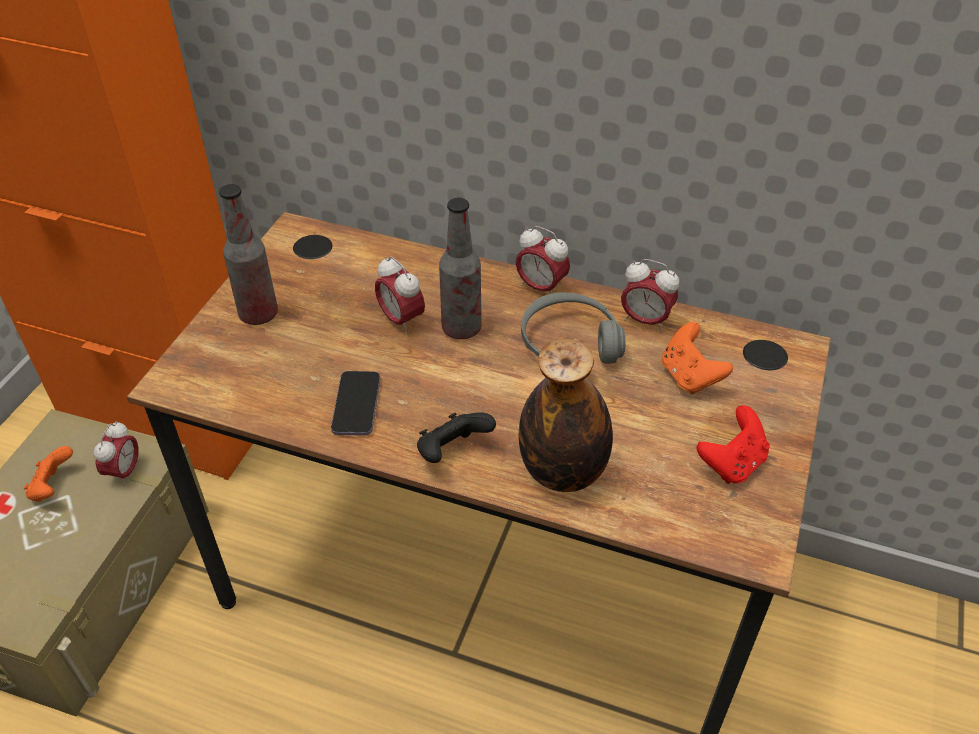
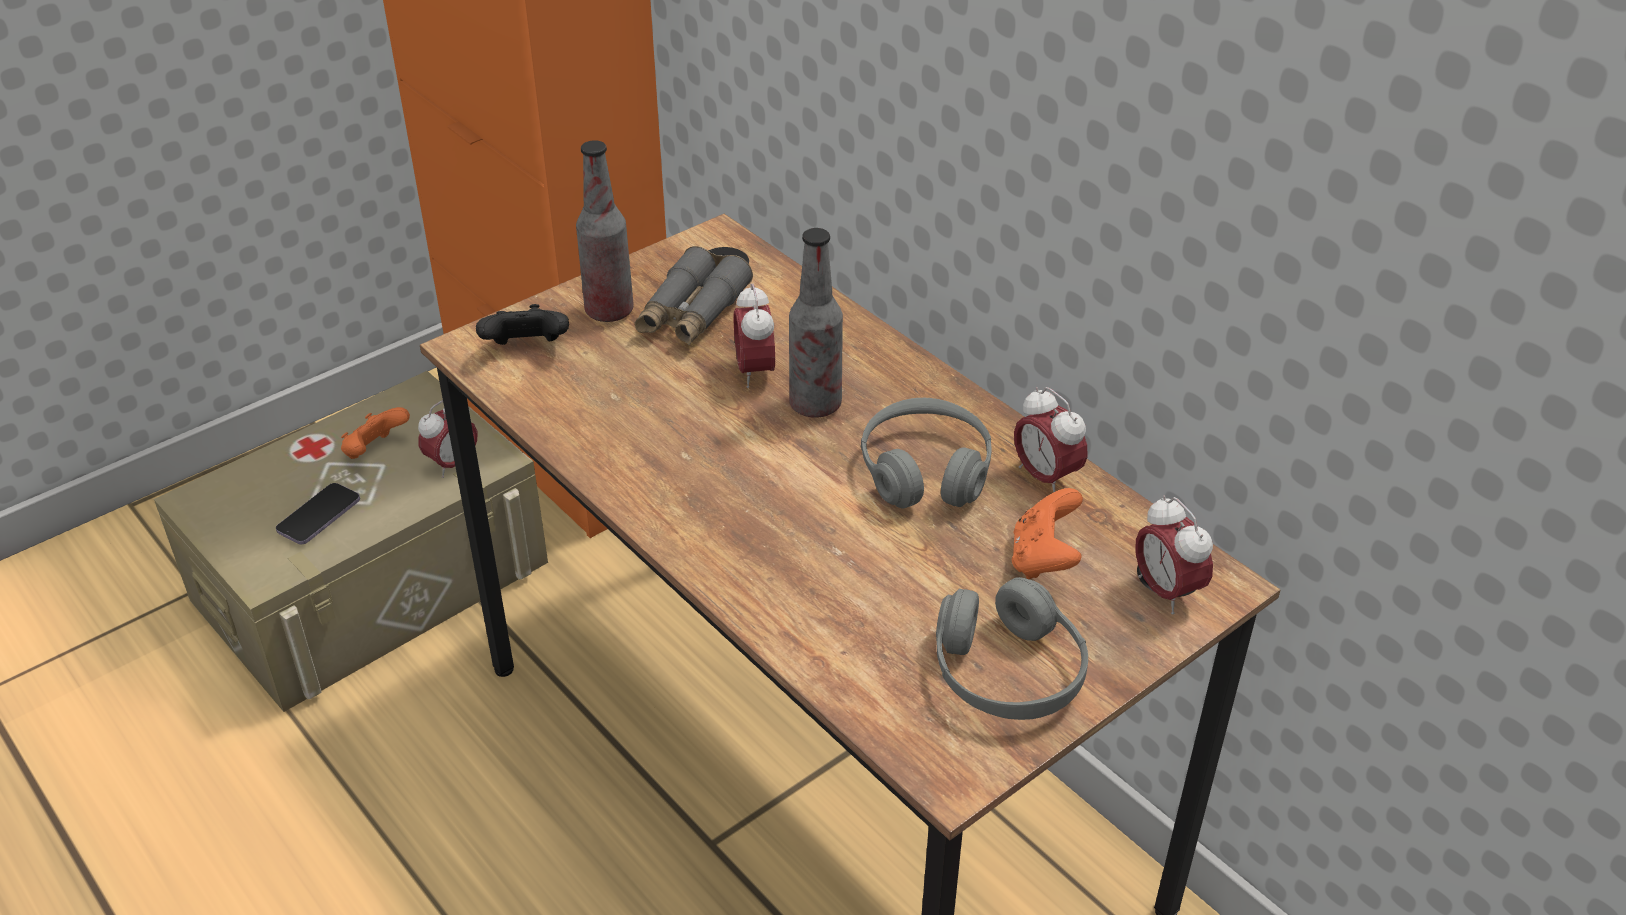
camera: 30 degrees right, 5 degrees down
phone [331,371,380,436] -> phone moved to [276,483,360,544]
black game controller [417,412,496,463] -> black game controller moved to [476,304,569,345]
alarm clock [515,226,570,294] -> alarm clock moved to [1135,495,1213,614]
bottle [519,337,613,492] -> none
red game controller [697,405,770,484] -> grey headphones [936,577,1088,720]
none -> grey binoculars [635,246,753,345]

